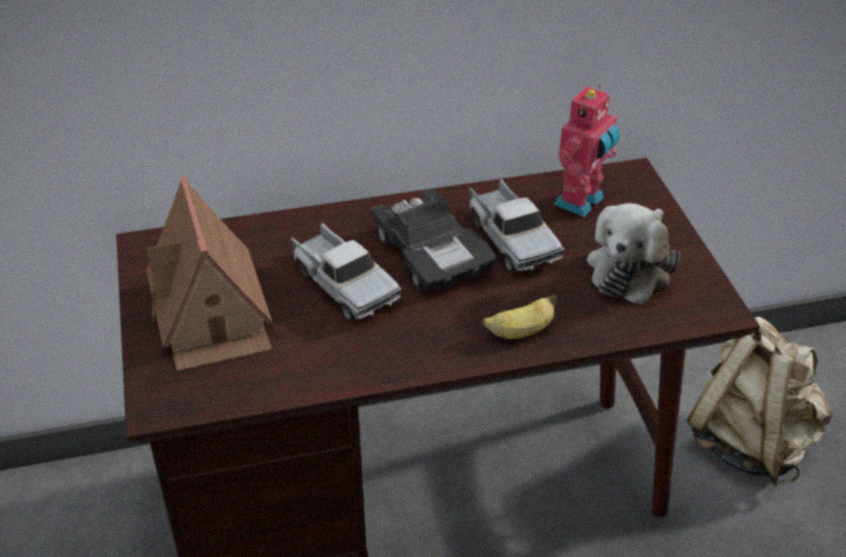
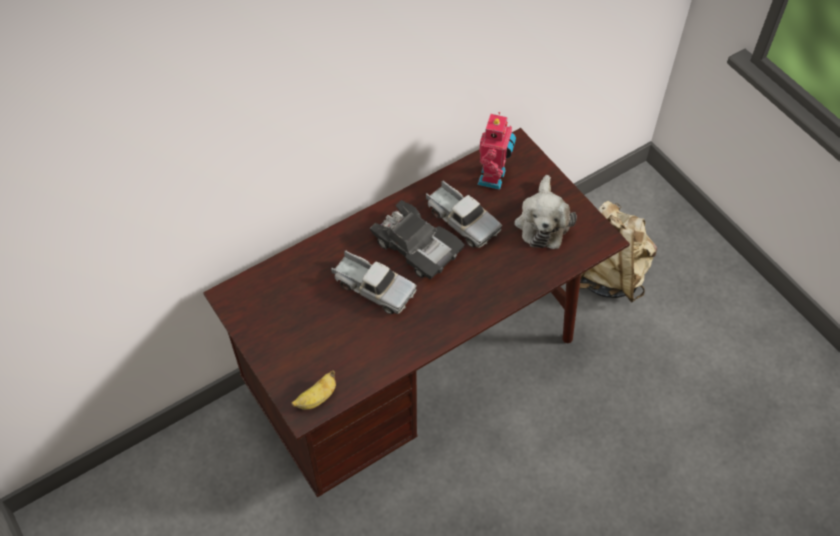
camera: 20 degrees left, 15 degrees up
toy house [146,175,273,371] -> none
banana [483,295,557,339] -> banana moved to [291,370,336,410]

